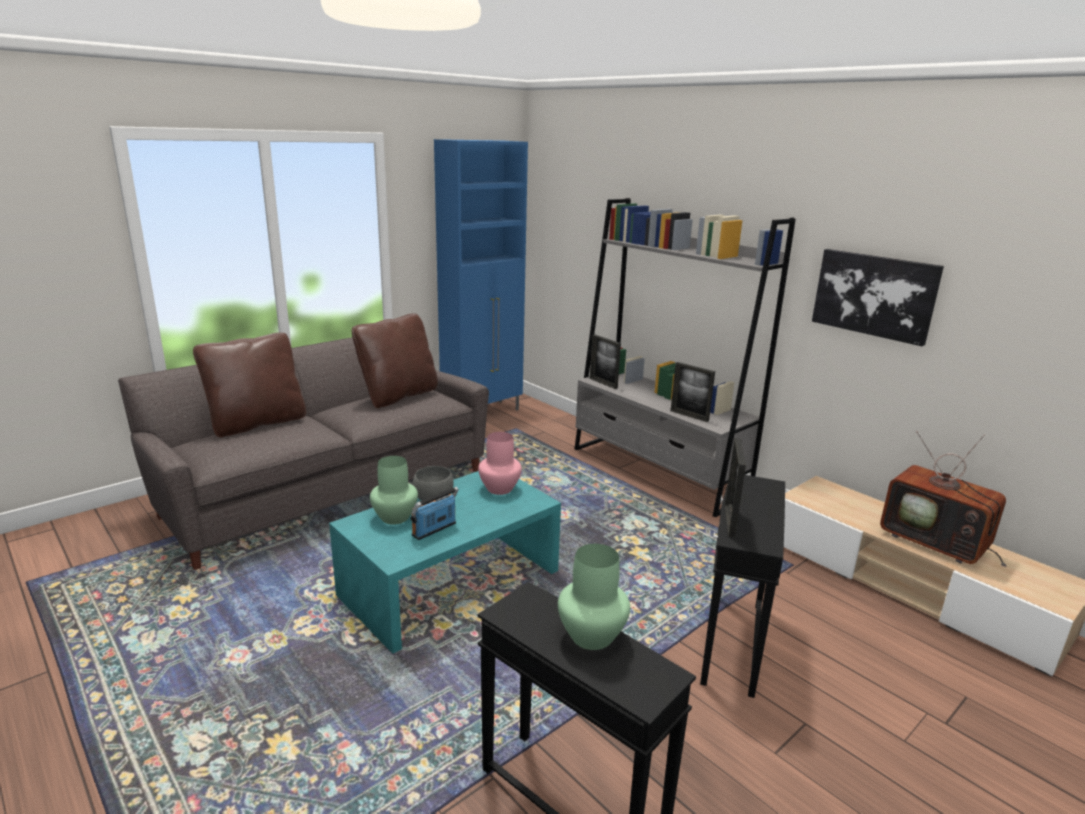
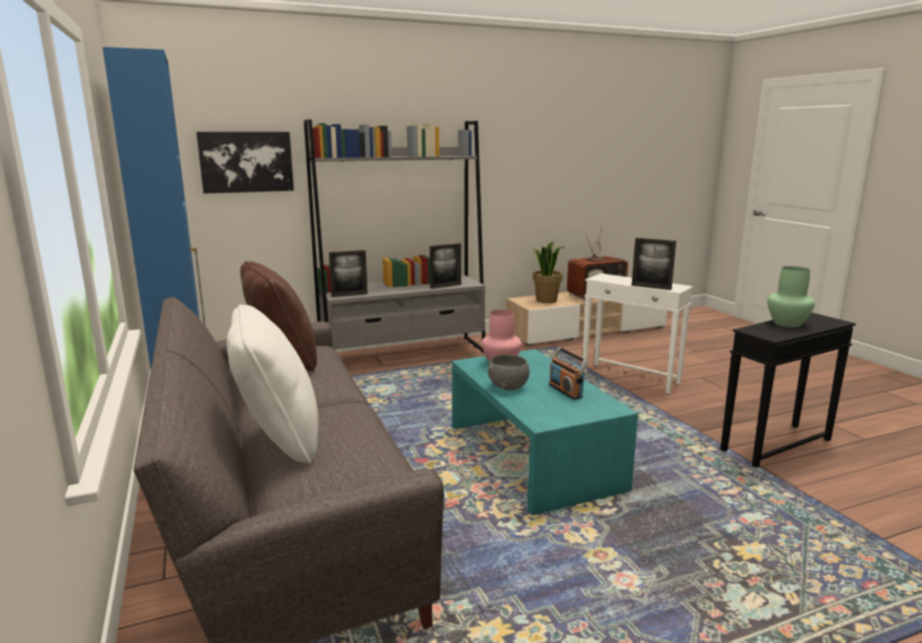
camera: 70 degrees left, 5 degrees down
brown pillow [193,333,306,437] -> white pillow [227,304,318,464]
green vase [370,456,418,525] -> none
black side table [700,475,785,698] -> white side table [582,273,693,393]
picture [812,249,944,346] -> picture moved to [196,132,294,194]
none -> potted plant [533,241,565,303]

